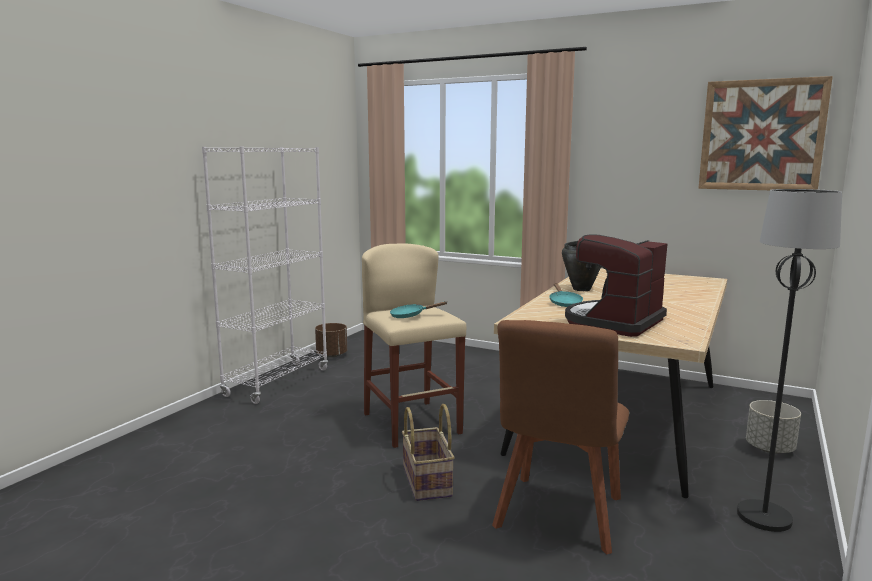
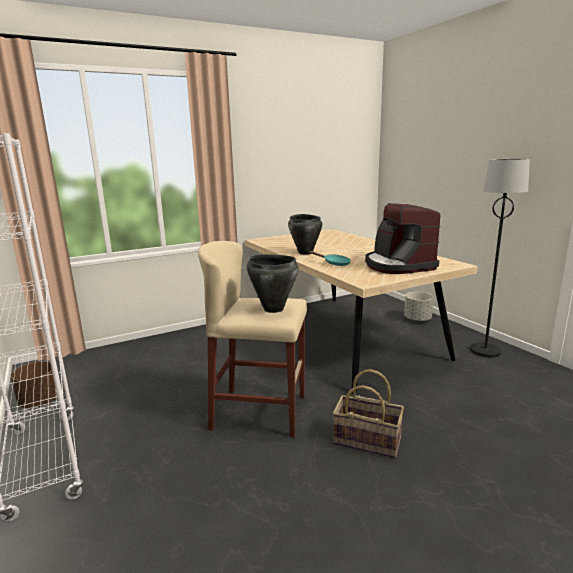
camera: 55 degrees left, 5 degrees up
turquoise frying pan [390,301,447,318] -> black cooking pot [247,254,299,313]
brown chair [492,320,629,554] -> none
picture [698,76,833,190] -> none

